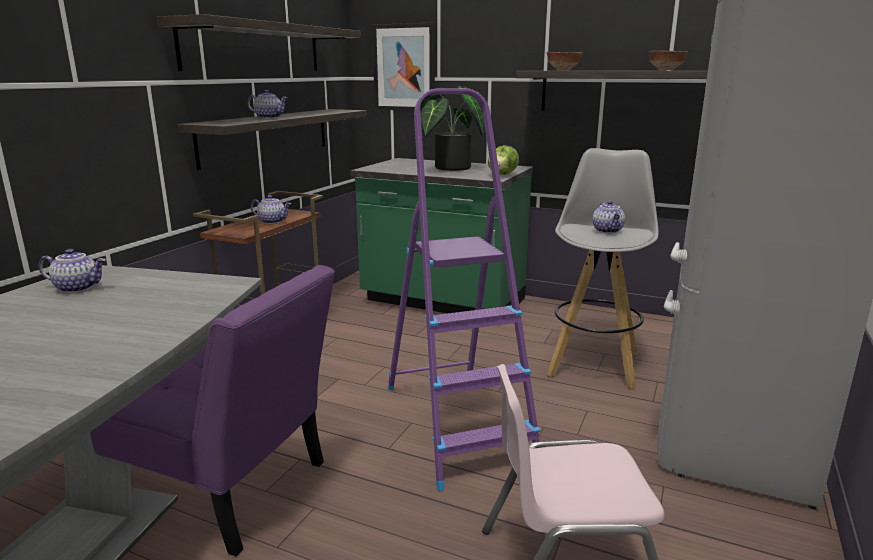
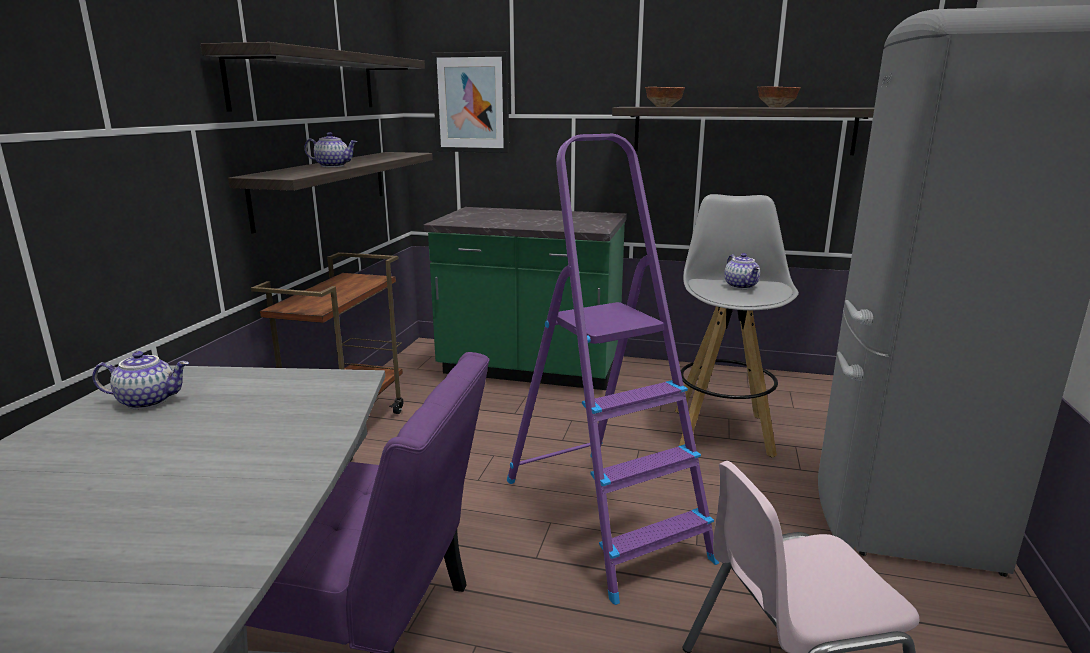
camera: 10 degrees left, 0 degrees up
teapot [250,195,291,224] -> none
potted plant [420,86,484,171] -> none
lettuce [488,145,519,175] -> none

